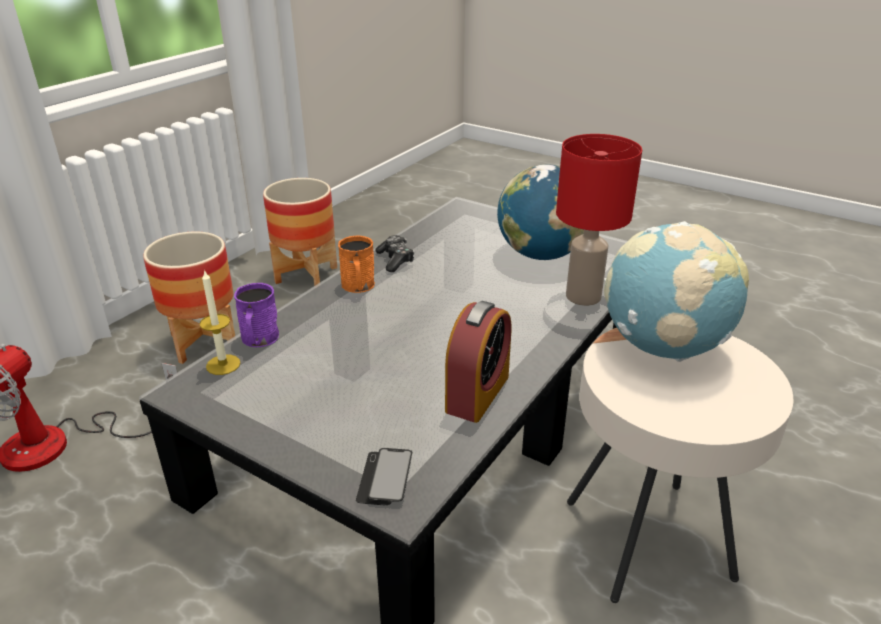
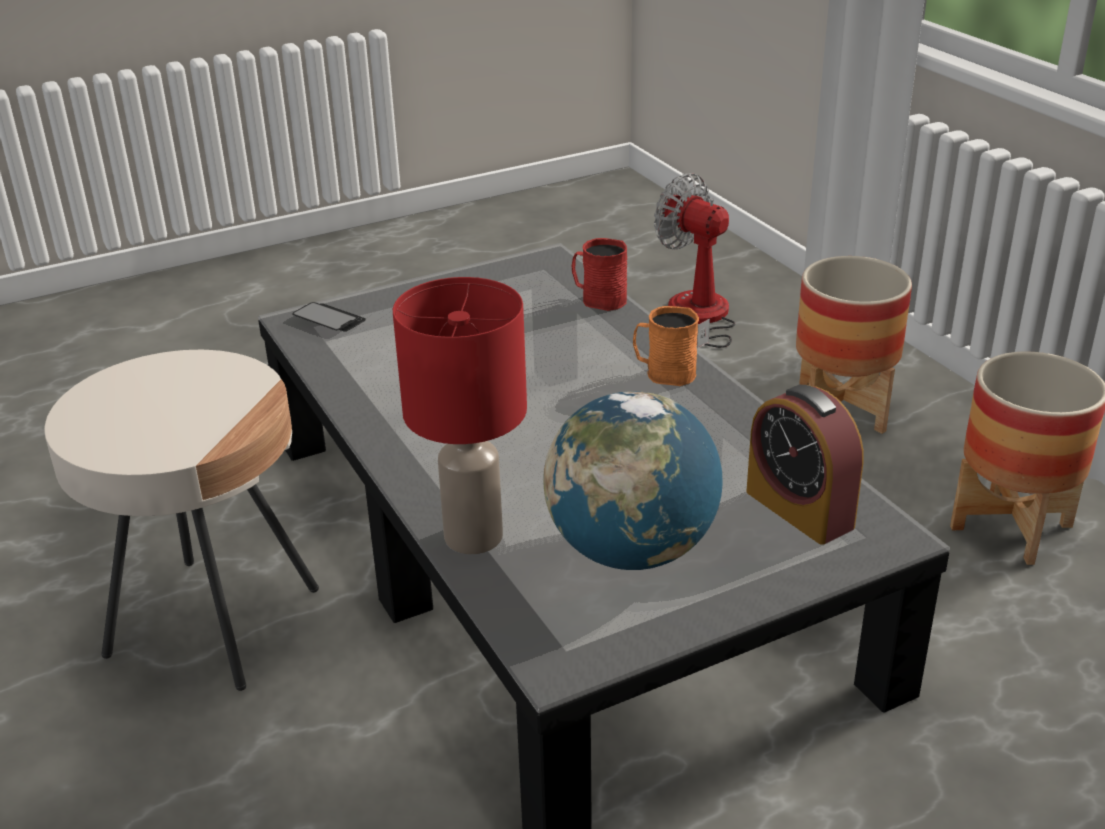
camera: 120 degrees right, 0 degrees up
candle [200,269,241,375] -> none
purple mug [234,283,279,347] -> red mug [572,238,627,311]
game controller [375,235,414,272] -> none
alarm clock [445,301,511,423] -> alarm clock moved to [746,385,864,545]
globe [604,221,749,362] -> none

